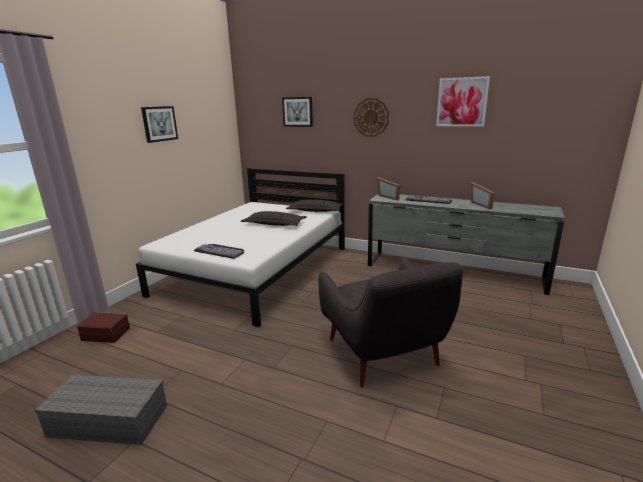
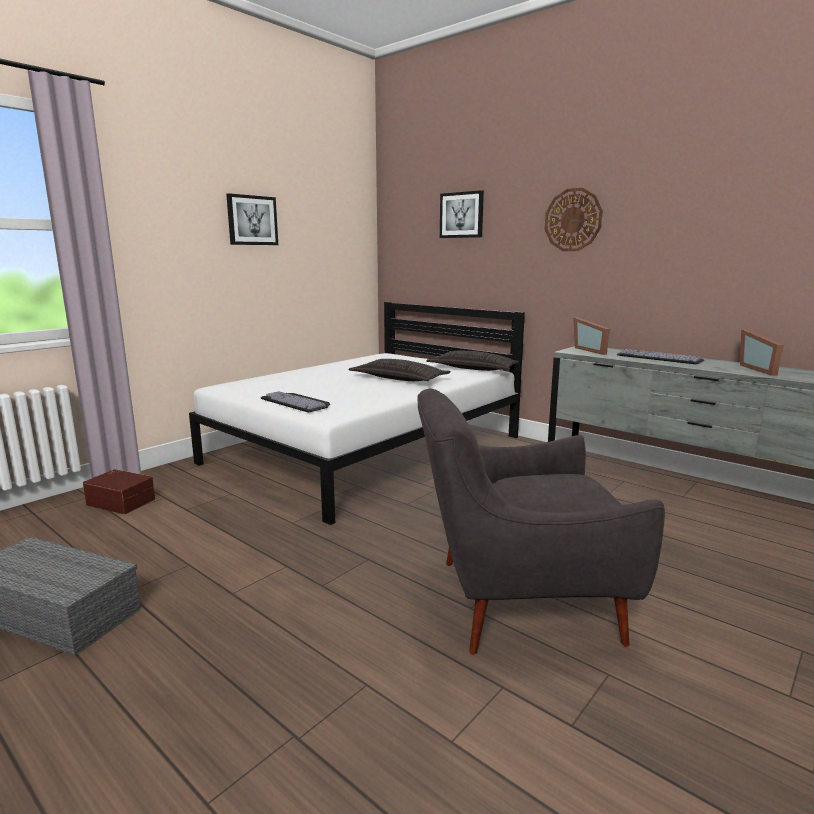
camera: 15 degrees right, 5 degrees down
grey armchair [319,258,464,387] -> grey armchair turned 90 degrees clockwise [417,389,665,655]
picture [436,76,490,127] -> none

